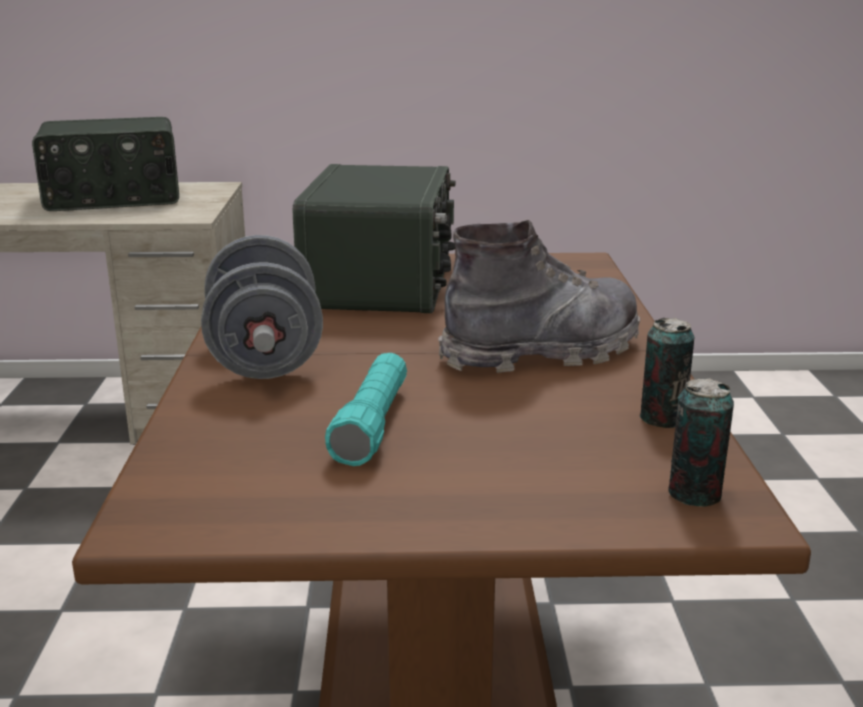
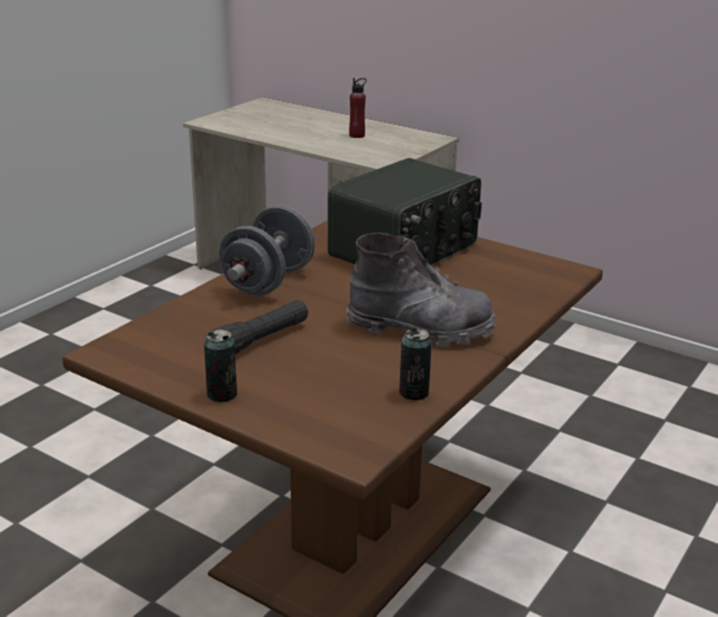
camera: 35 degrees right, 5 degrees up
radio [32,117,179,211] -> red bottle [349,78,367,138]
turquoise flashlight [325,353,407,466] -> black flashlight [214,300,308,354]
can [668,378,734,507] -> can moved to [204,329,237,402]

